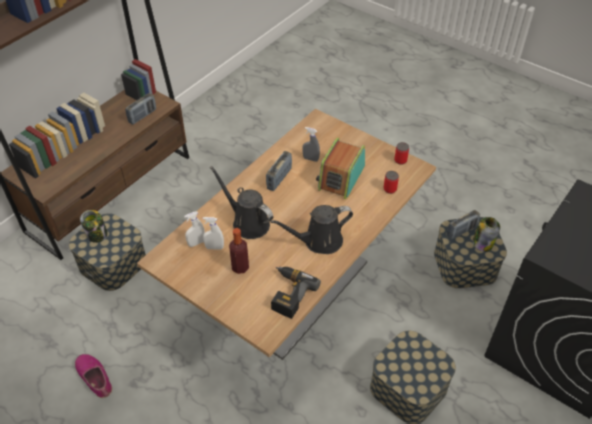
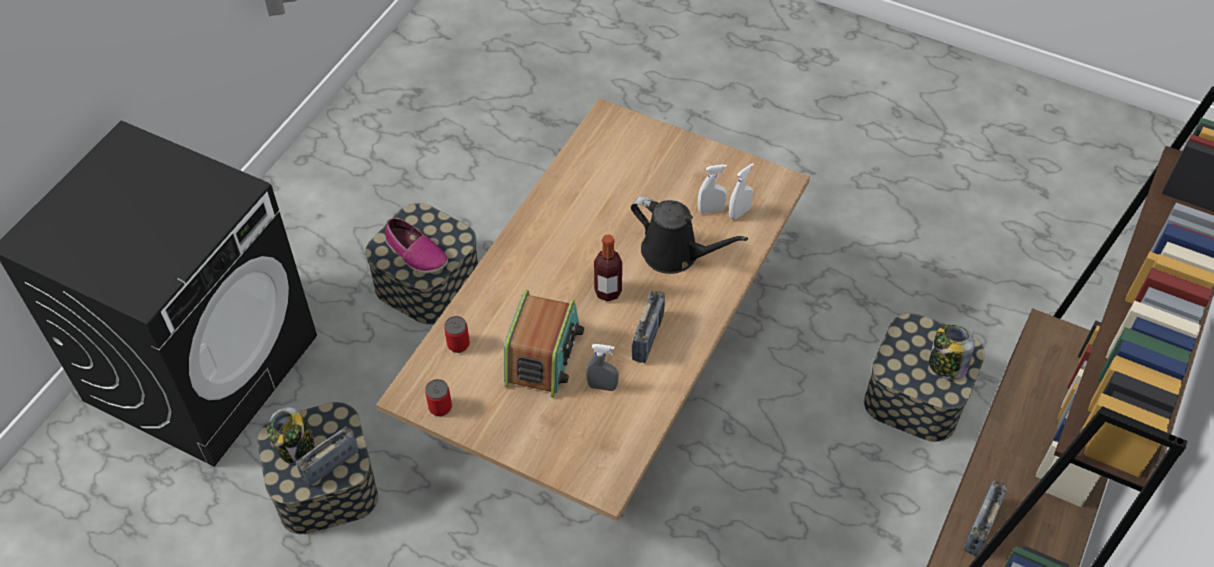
camera: 170 degrees right, 5 degrees up
shoe [75,354,112,398] -> shoe moved to [385,218,448,273]
bottle [229,228,249,274] -> bottle moved to [594,234,622,302]
black watering can [270,205,353,254] -> none
power drill [271,267,321,319] -> none

